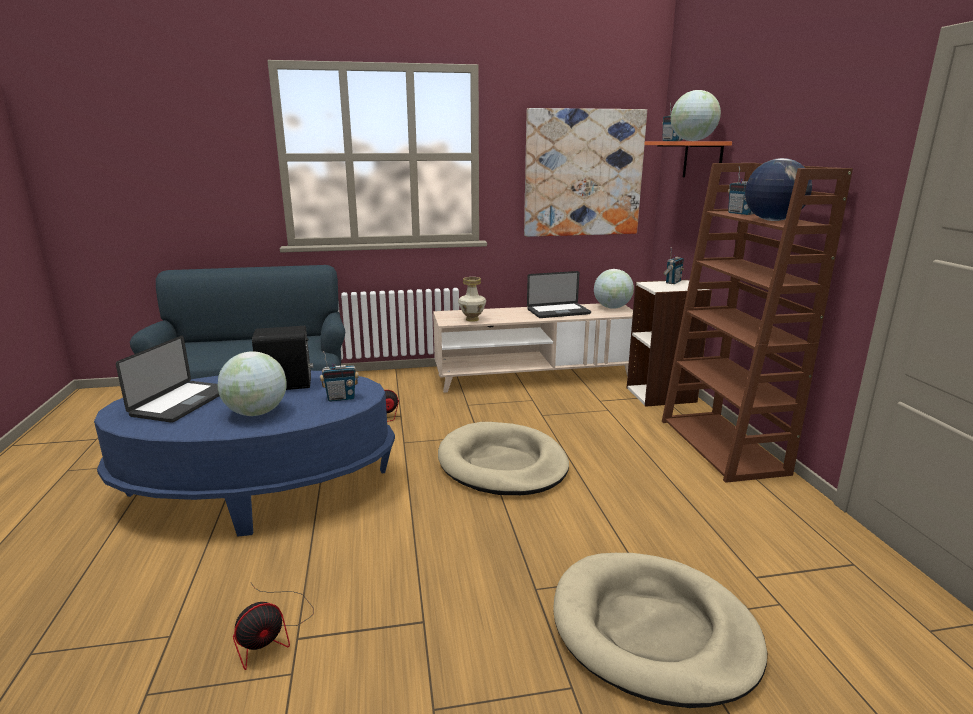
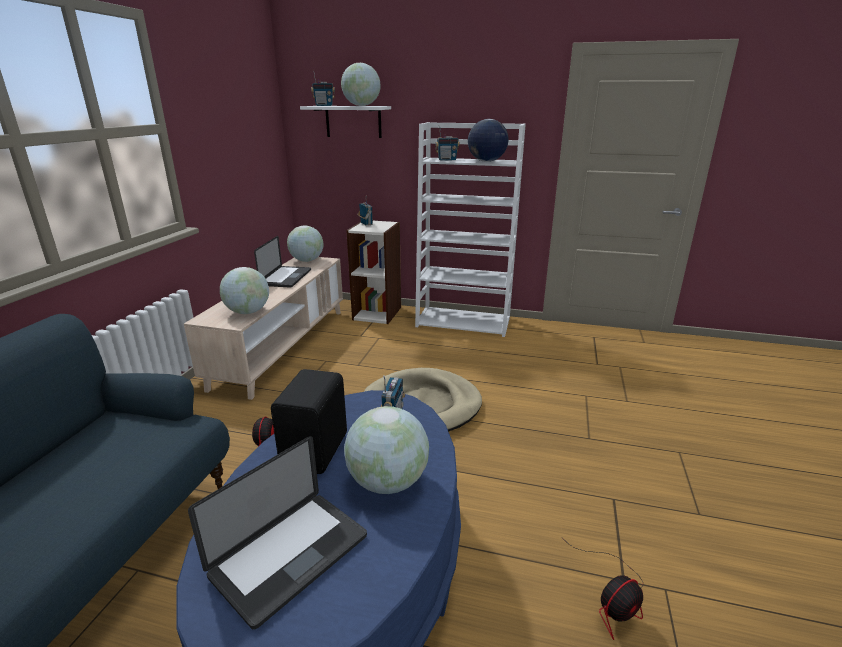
camera: 65 degrees left, 5 degrees up
laptop [116,336,219,423] -> laptop turned 90 degrees clockwise [188,436,367,629]
fan [233,583,314,670] -> fan turned 75 degrees clockwise [569,544,643,640]
vase [458,277,486,322] -> globe [220,267,269,314]
picture [524,108,647,237] -> none
beige dog bed [553,553,767,708] -> none
orange shelf [644,142,732,181] -> white shelf [300,106,391,138]
brown bookcase [662,163,853,483] -> white bookcase [415,122,526,337]

